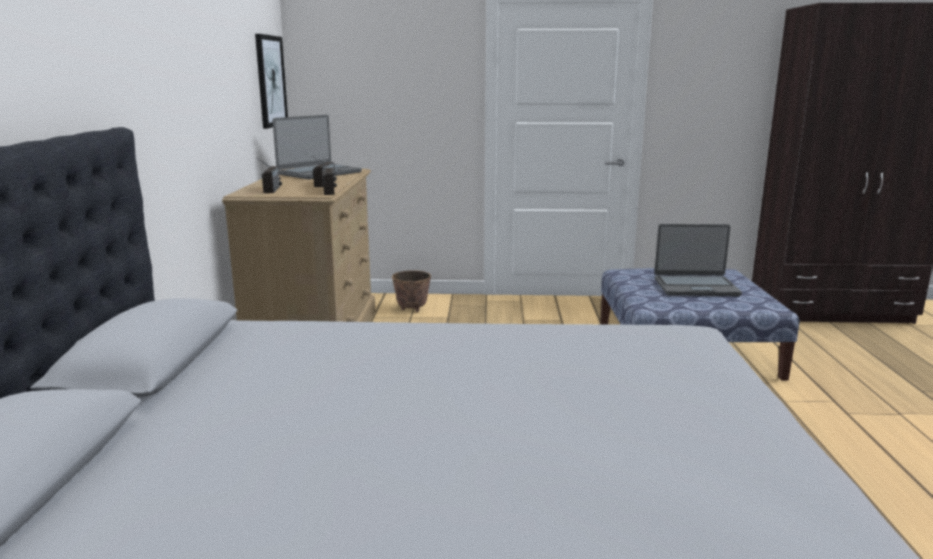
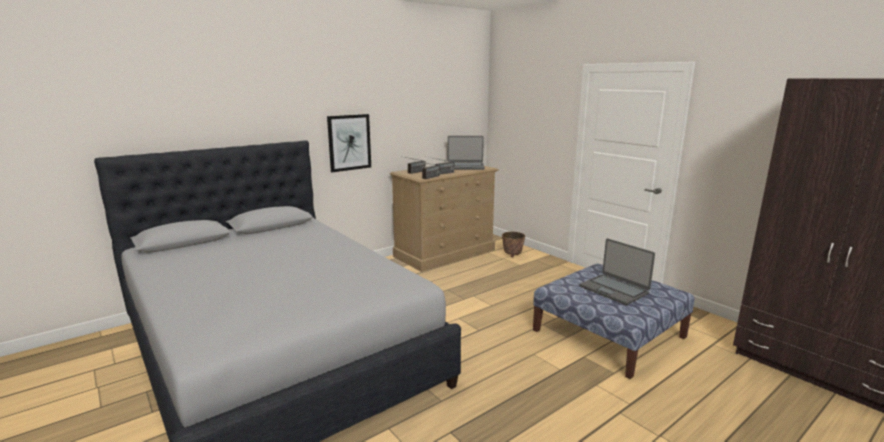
camera: 50 degrees right, 0 degrees up
picture [255,34,288,129] -> picture moved to [327,114,371,172]

